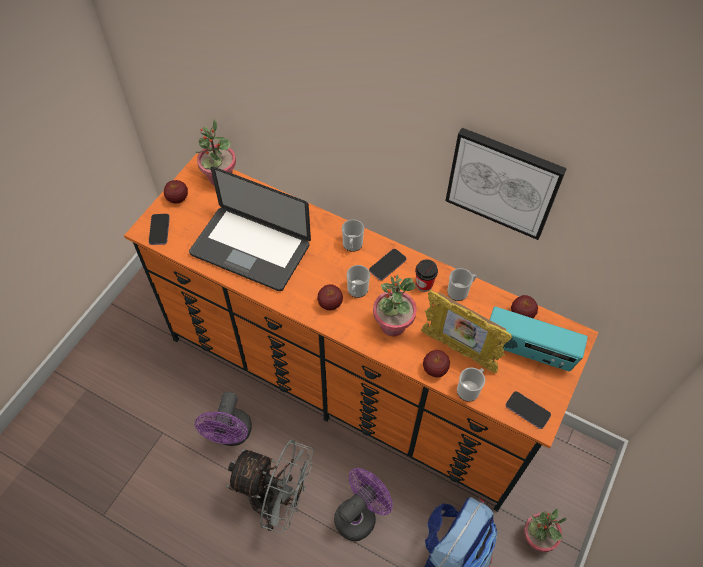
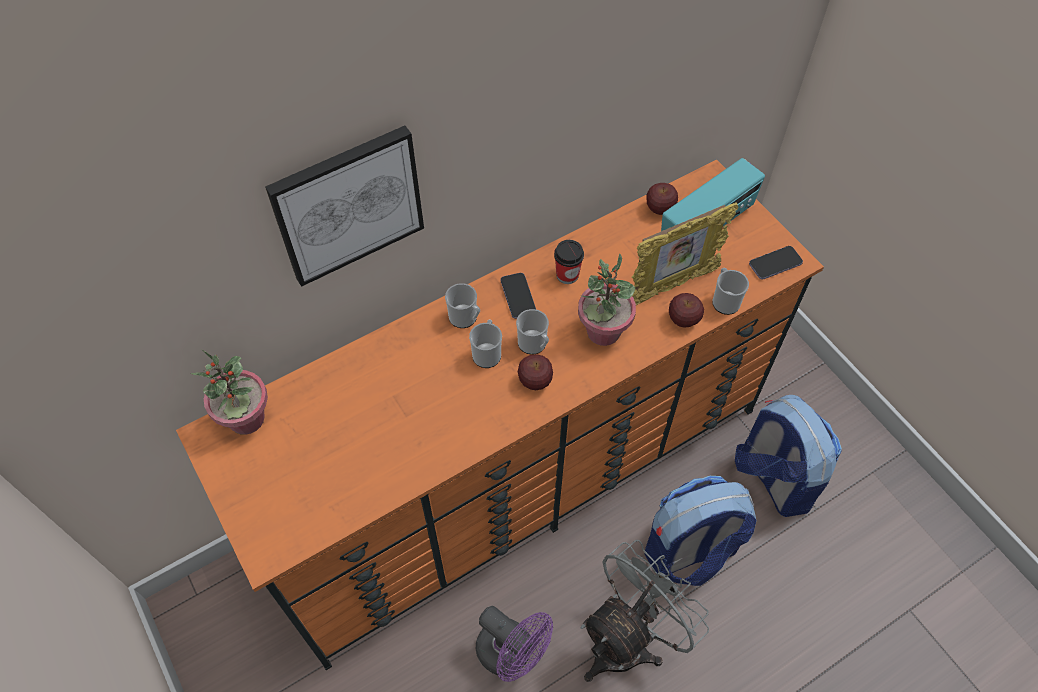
camera: 60 degrees left, 0 degrees up
phone [149,214,170,245] -> none
apple [164,180,188,204] -> none
laptop [189,166,311,291] -> none
purple fan [334,468,393,541] -> backpack [645,476,757,586]
picture [445,128,567,240] -> picture moved to [265,126,424,287]
mug [447,268,477,301] -> mug moved to [469,320,502,368]
potted plant [524,509,566,552] -> none

